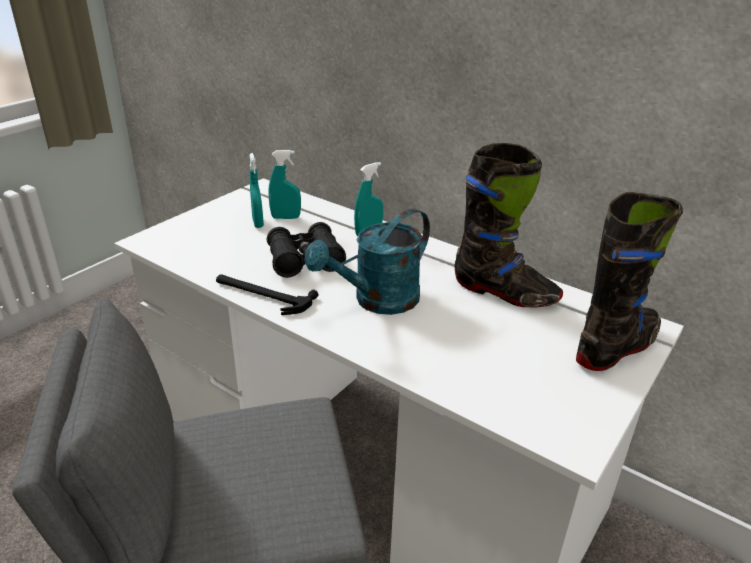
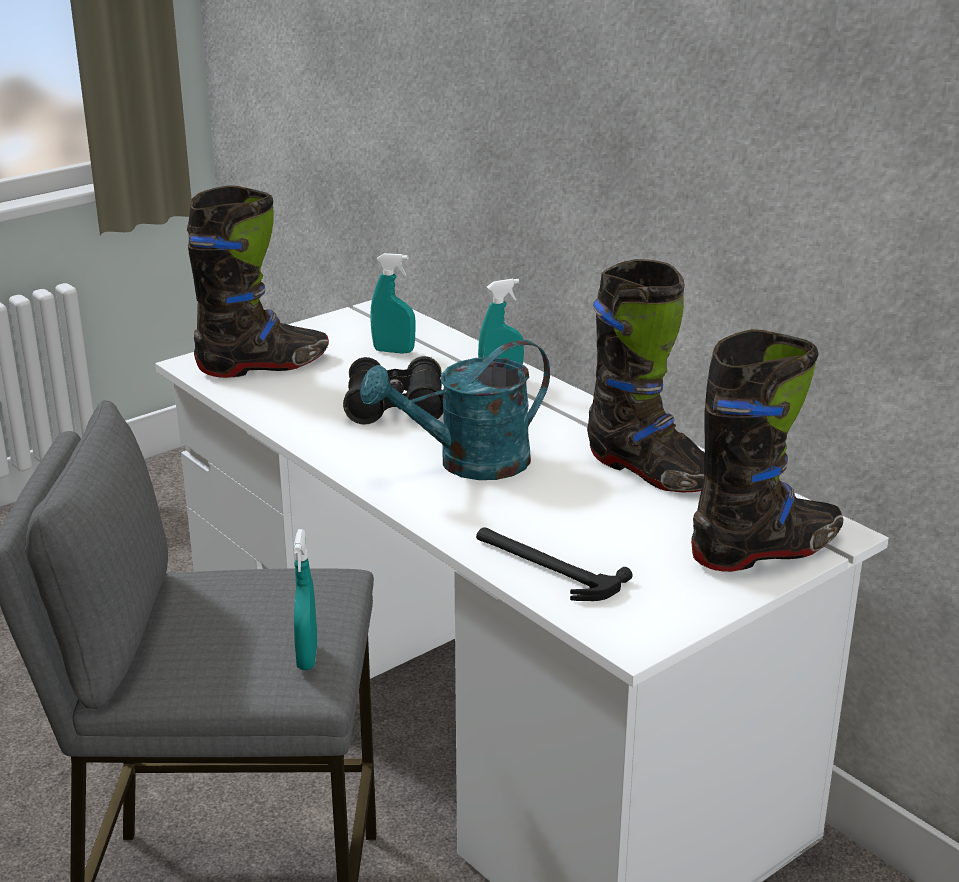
camera: 15 degrees right, 5 degrees down
hammer [216,274,318,315] -> hammer moved to [476,527,633,601]
turquoise spray bottle [250,153,264,228] -> turquoise spray bottle moved to [294,529,318,670]
none -> black boot [187,185,329,378]

